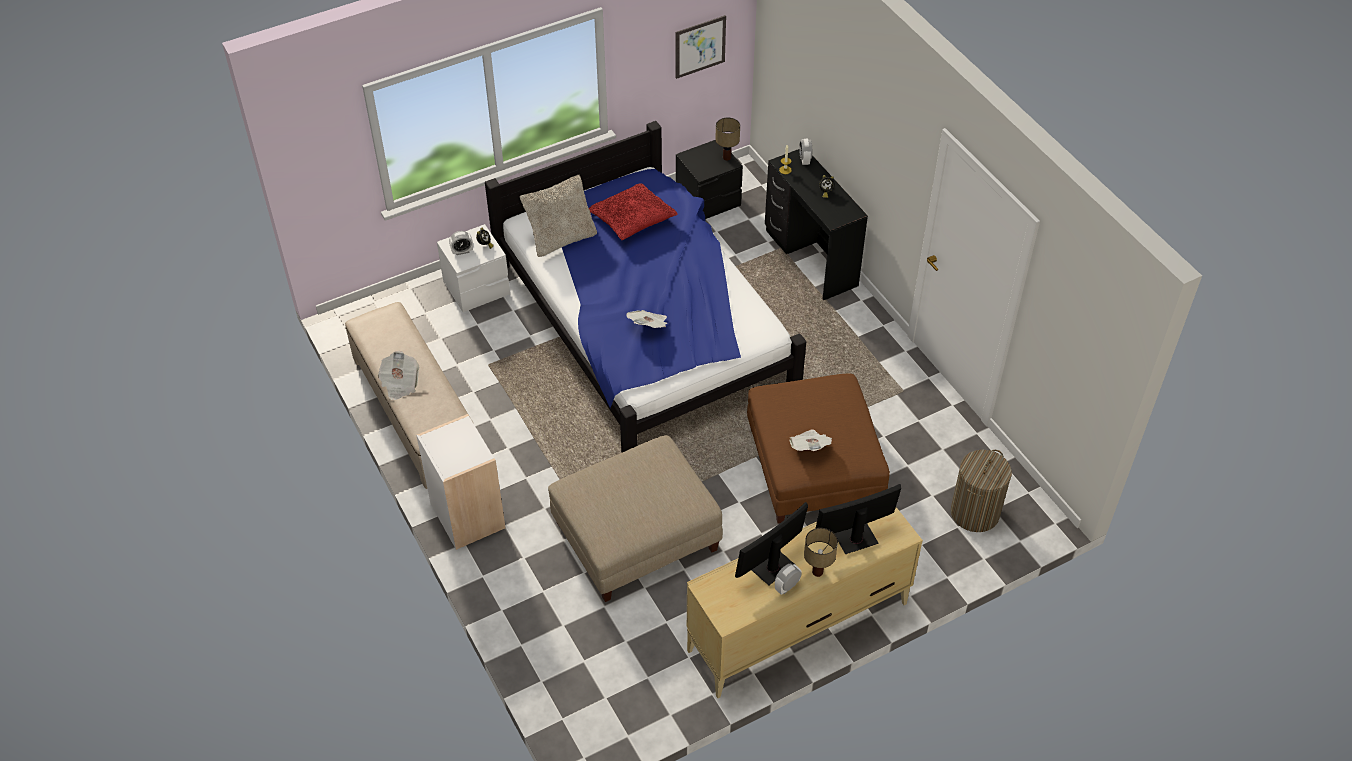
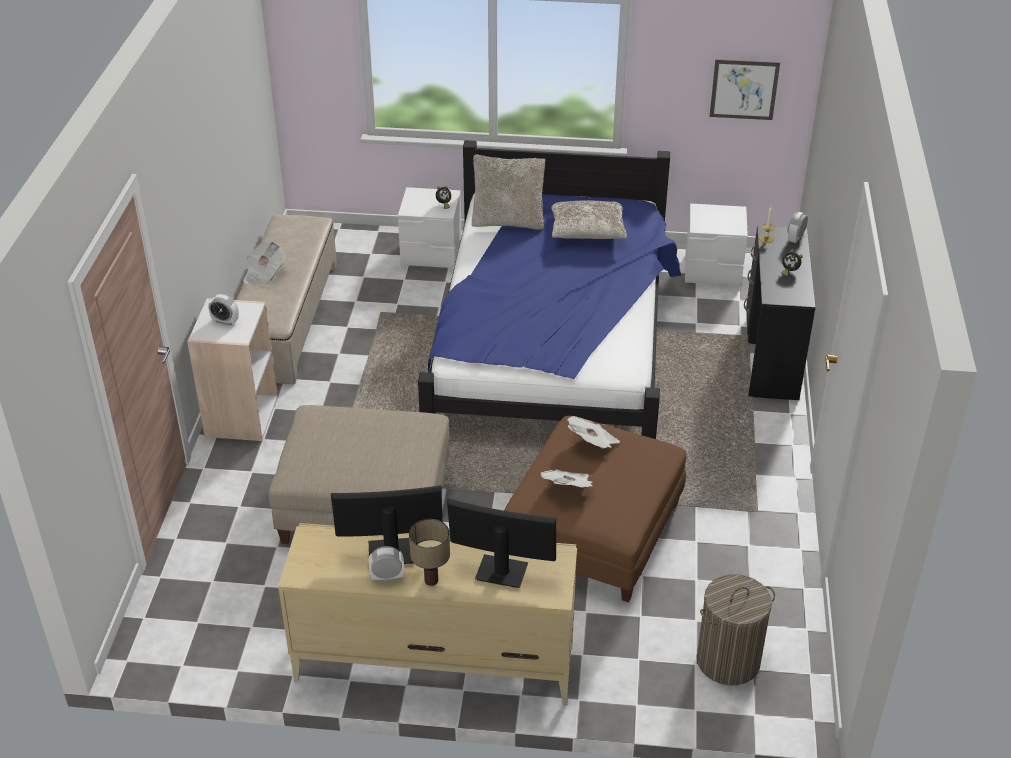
camera: 35 degrees right, 10 degrees down
alarm clock [449,231,473,255] -> alarm clock moved to [208,294,239,325]
red pillow [589,183,678,240] -> beige pillow [552,200,627,239]
newspaper [626,310,667,328] -> newspaper moved to [567,416,620,449]
black nightstand [676,140,743,219] -> white nightstand [685,203,748,286]
table lamp [715,118,740,160] -> none

